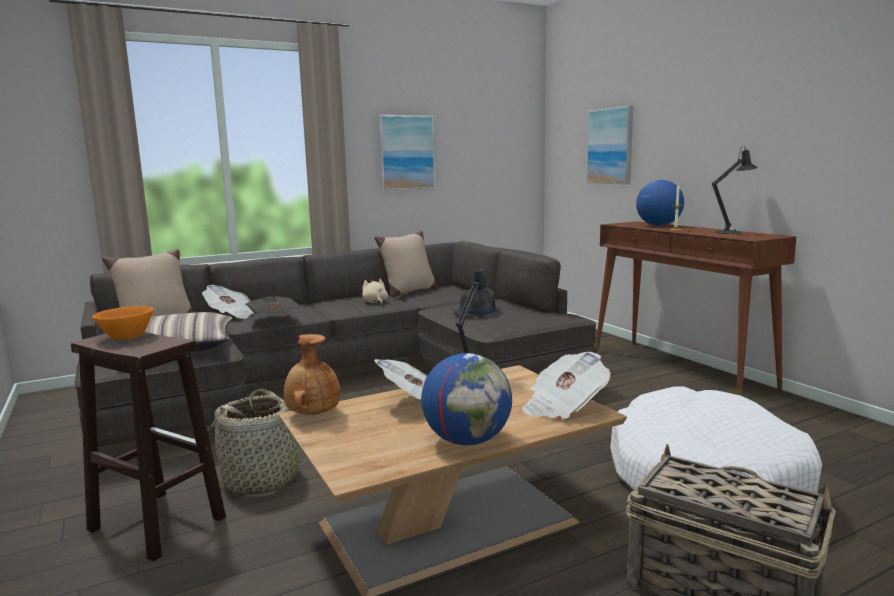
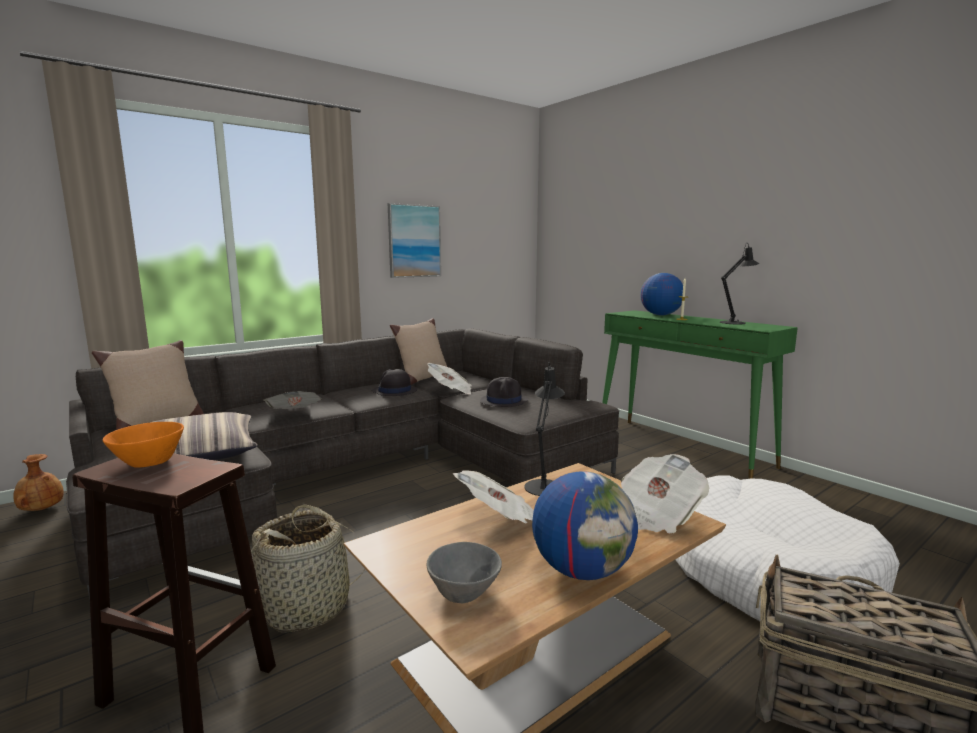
camera: 10 degrees left, 0 degrees up
newspaper [202,285,254,319] -> newspaper moved to [427,363,472,394]
brown vase [284,334,340,415] -> brown vase moved to [13,454,64,511]
beige plush toy [362,279,388,304] -> black hat [372,369,417,396]
picture [586,105,633,184] -> none
brown console table [595,221,797,396] -> green console table [602,310,798,479]
none -> grey bowl [427,542,502,603]

